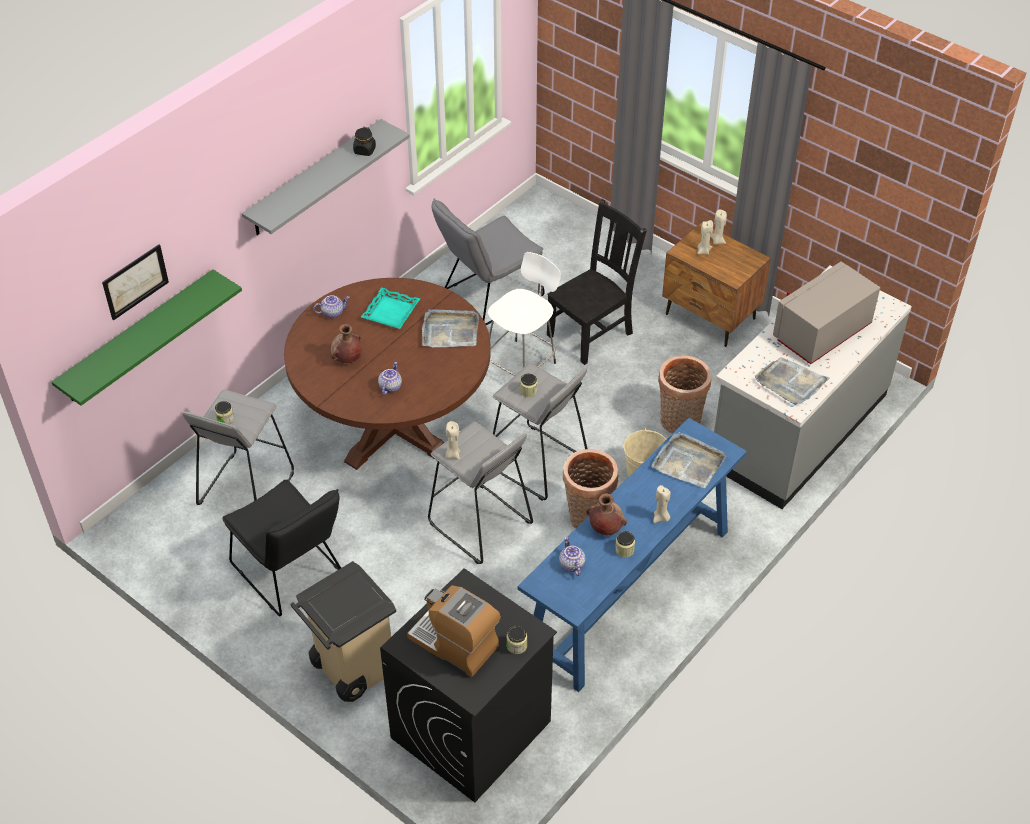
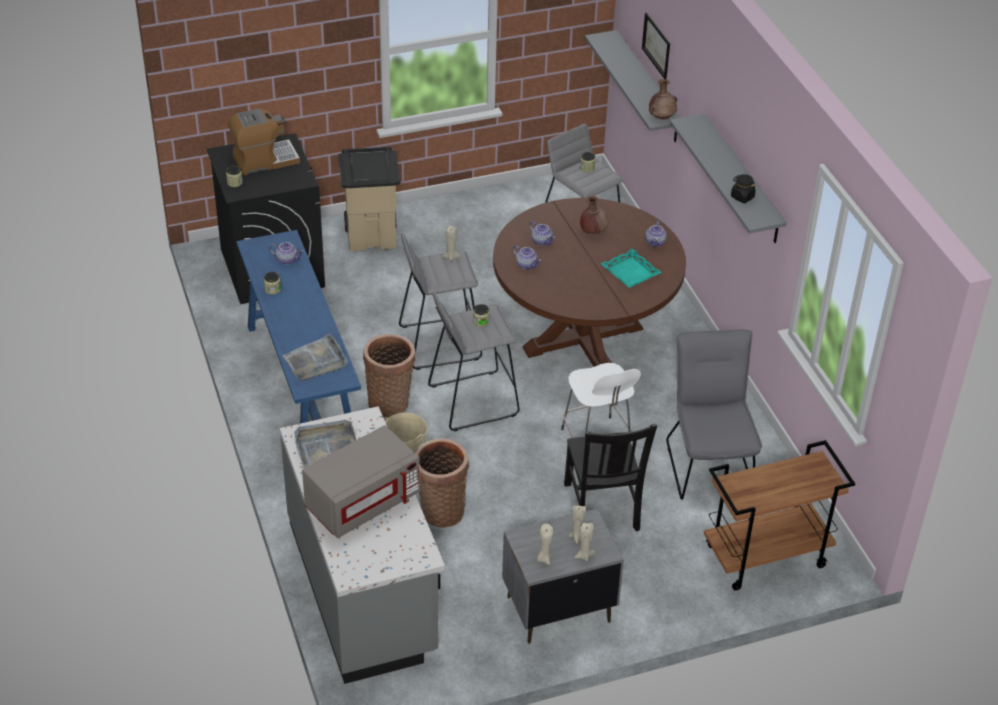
camera: 120 degrees right, 5 degrees down
green shelf [51,269,242,406] -> grey shelf [585,30,681,142]
black chair [222,480,341,616] -> none
grey tray [422,309,479,347] -> none
brown vase [586,493,627,536] -> brown vase moved to [649,79,677,120]
beige candle [653,485,671,523] -> beige candle moved to [536,524,553,565]
brown nightstand [662,223,771,347] -> grey nightstand [502,509,624,644]
grey microwave [773,261,880,364] -> grey microwave turned 60 degrees clockwise [302,425,420,538]
none -> teapot [513,245,541,269]
none -> brown cart [704,440,855,591]

